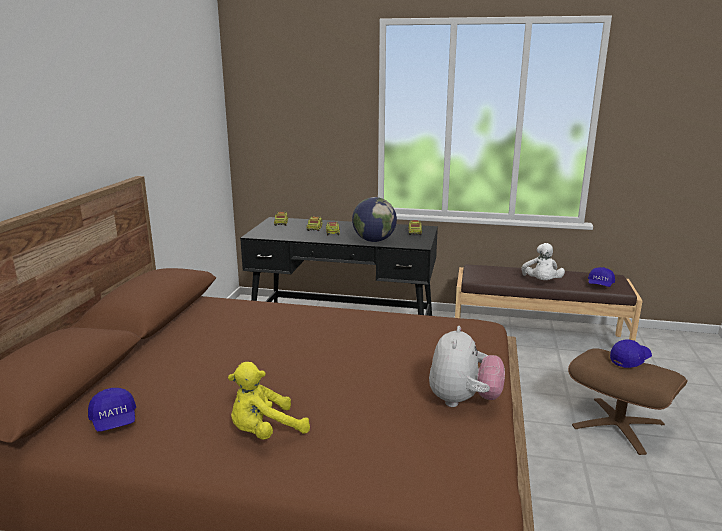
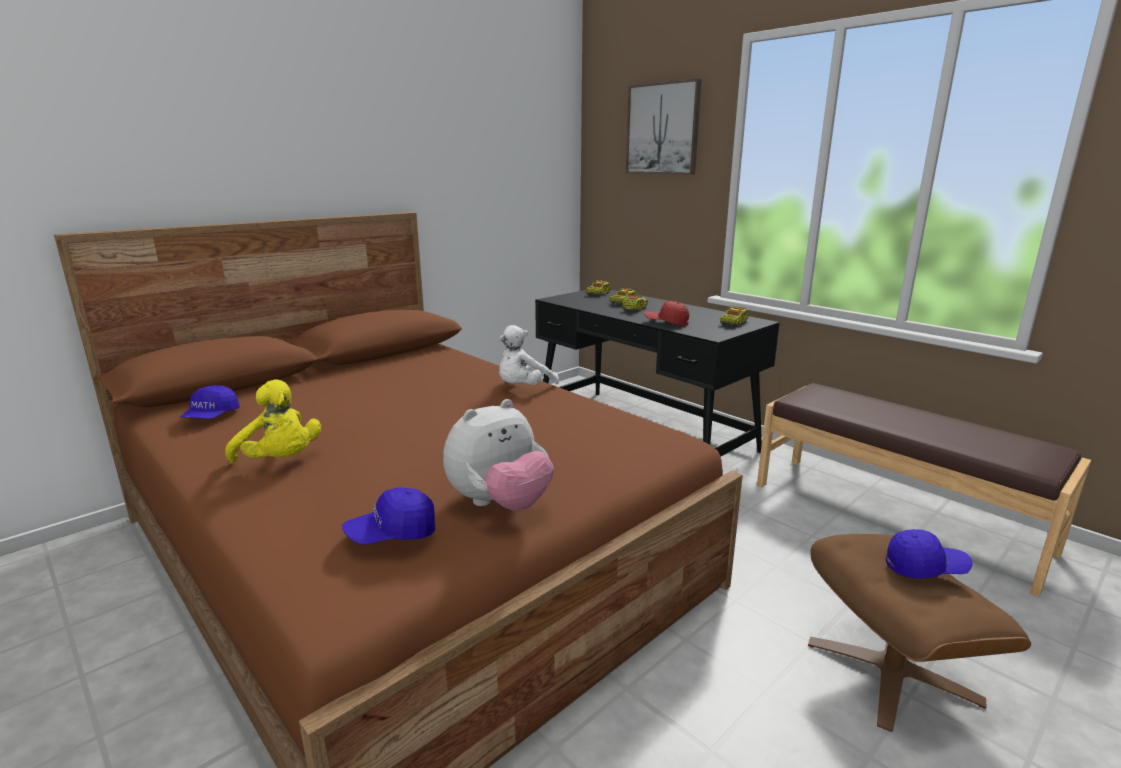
camera: 35 degrees right, 0 degrees up
yellow plush toy [228,362,310,440] -> yellow plush toy turned 150 degrees counterclockwise [225,379,321,463]
globe [352,197,397,242] -> red cap [644,301,689,326]
white plush toy [521,243,565,280] -> white plush toy moved to [499,325,559,385]
blue cap [588,267,615,287] -> blue cap moved to [342,488,436,545]
none -> picture [626,79,702,175]

